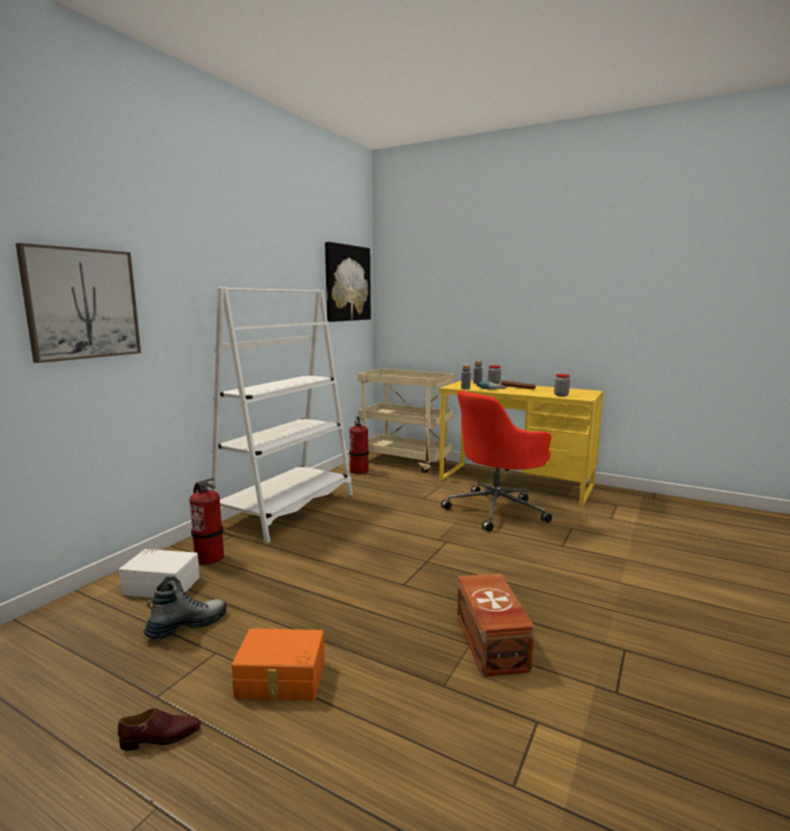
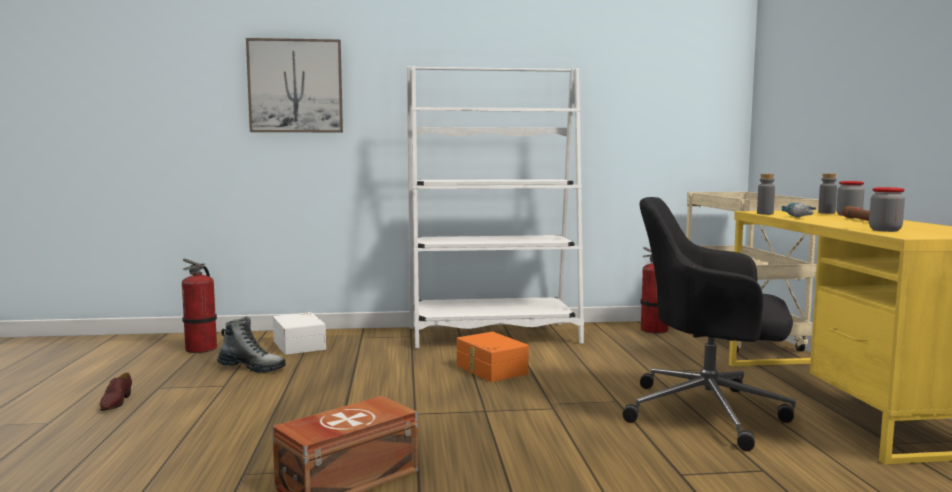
camera: 55 degrees right, 5 degrees down
brown shoe [118,708,201,750] -> brown shoe turned 45 degrees clockwise [100,372,132,411]
fire extinguisher [189,478,224,565] -> fire extinguisher moved to [182,259,217,353]
orange storage box [231,628,325,701] -> orange storage box moved to [457,332,529,382]
picture [325,242,371,322] -> none
red office chair [441,390,552,532] -> black office chair [623,197,796,451]

